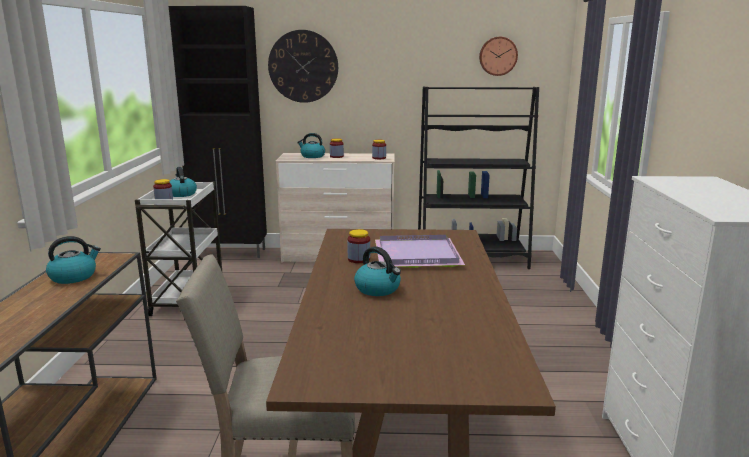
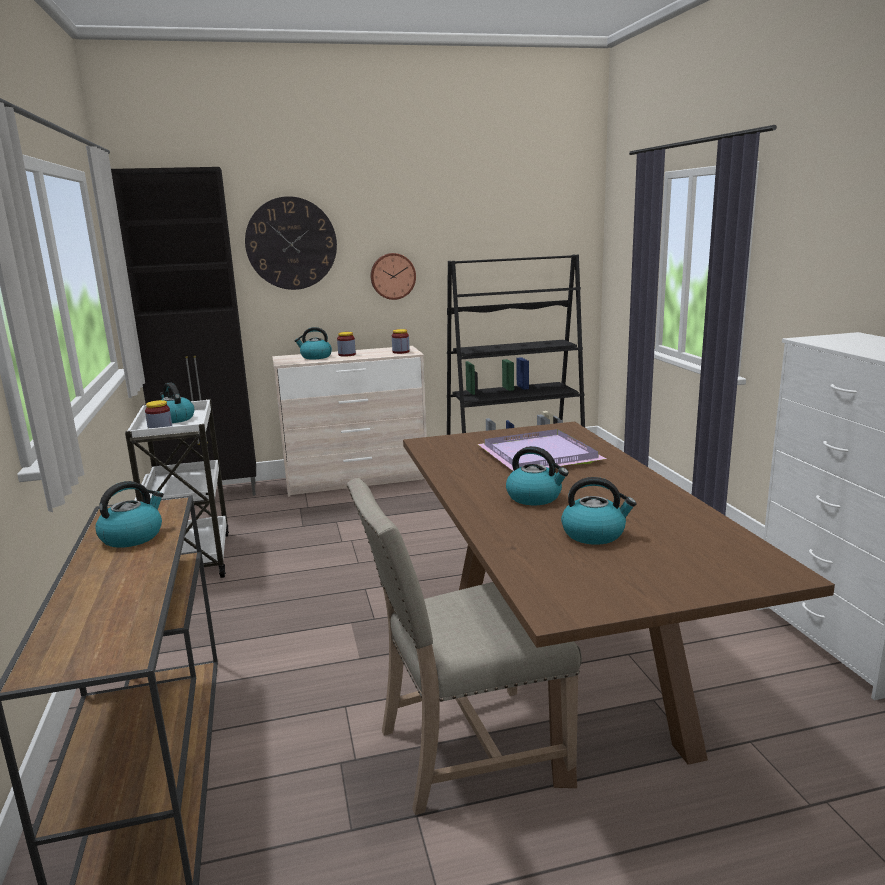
camera: 15 degrees left, 0 degrees up
jar [347,229,370,263] -> none
wall clock [479,37,518,76] -> wall clock moved to [371,253,416,300]
none -> kettle [561,477,637,545]

